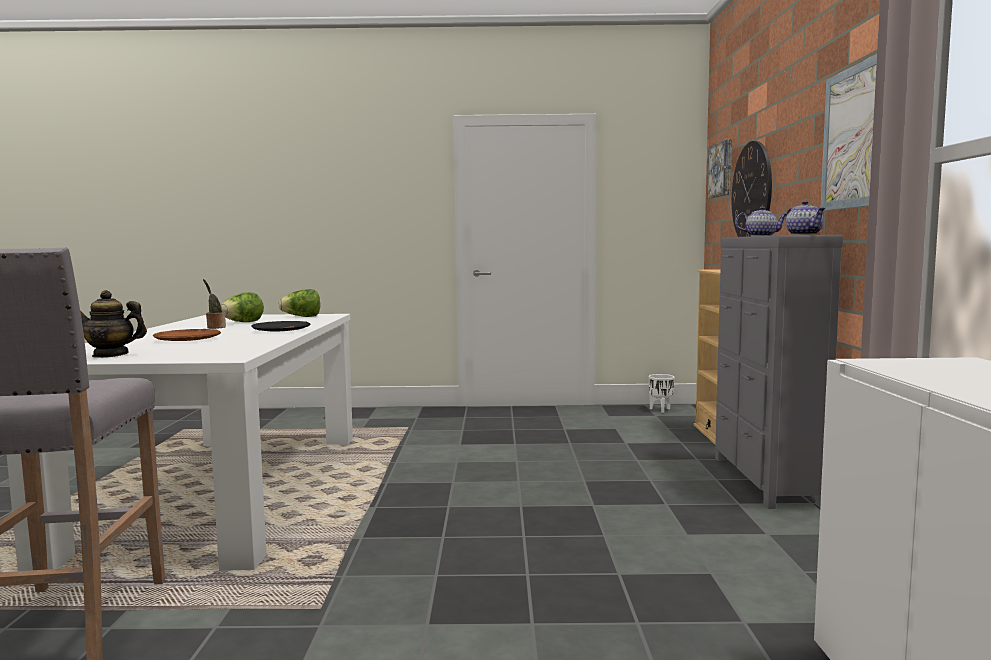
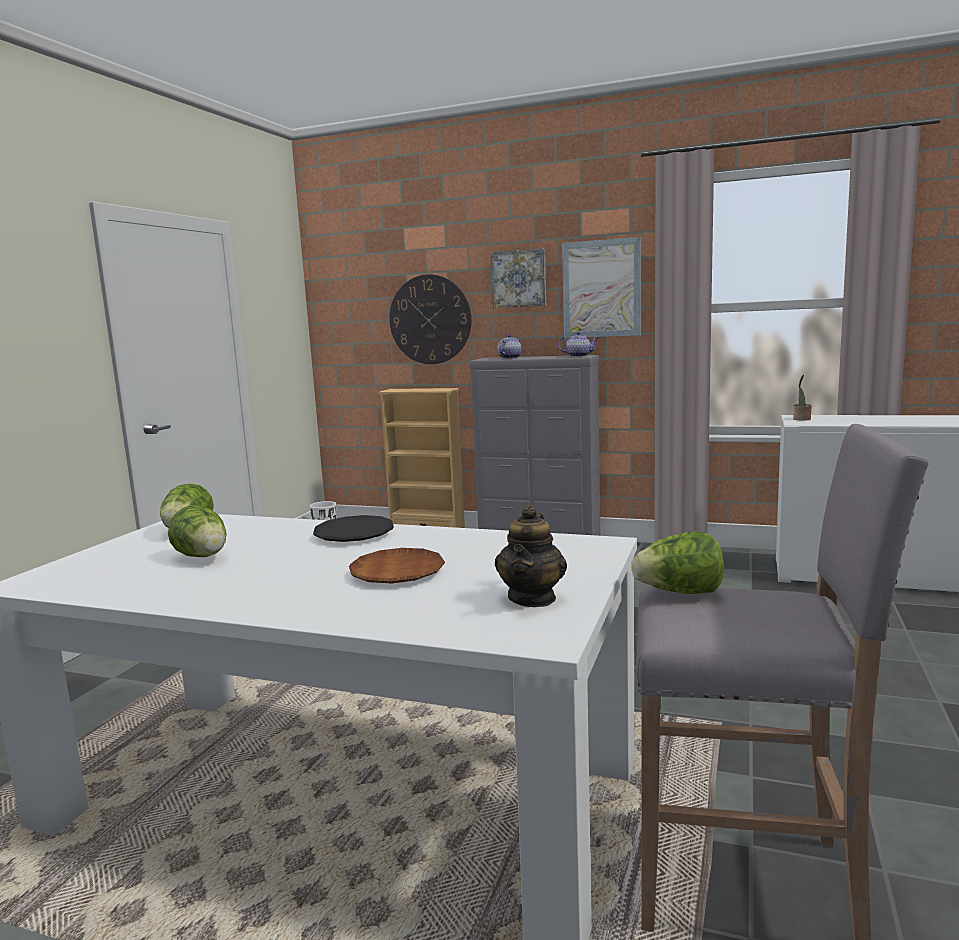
camera: 70 degrees left, 5 degrees up
potted plant [203,279,226,329] -> potted plant moved to [793,375,812,421]
picture [707,139,732,198] -> picture moved to [491,249,546,308]
none -> lettuce [631,531,724,594]

